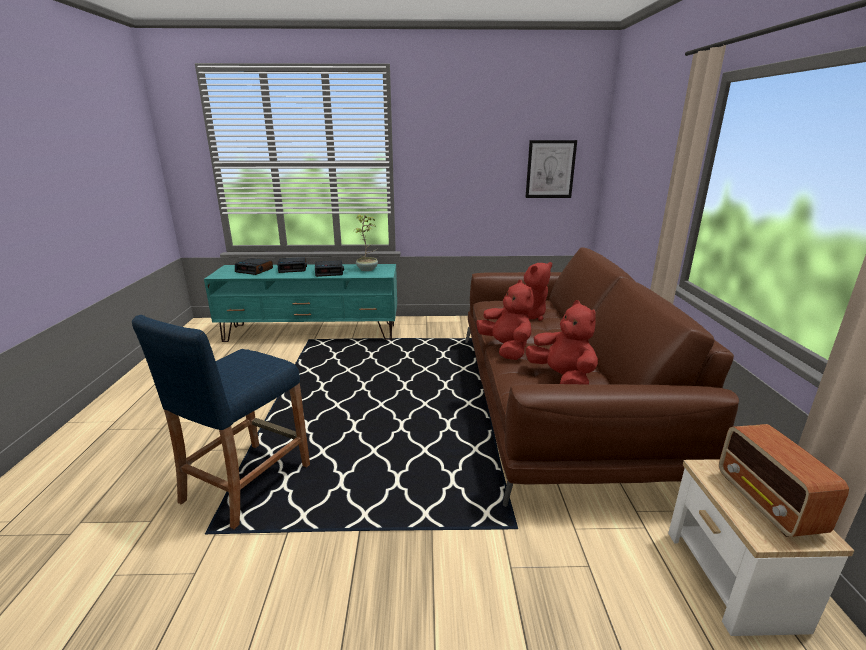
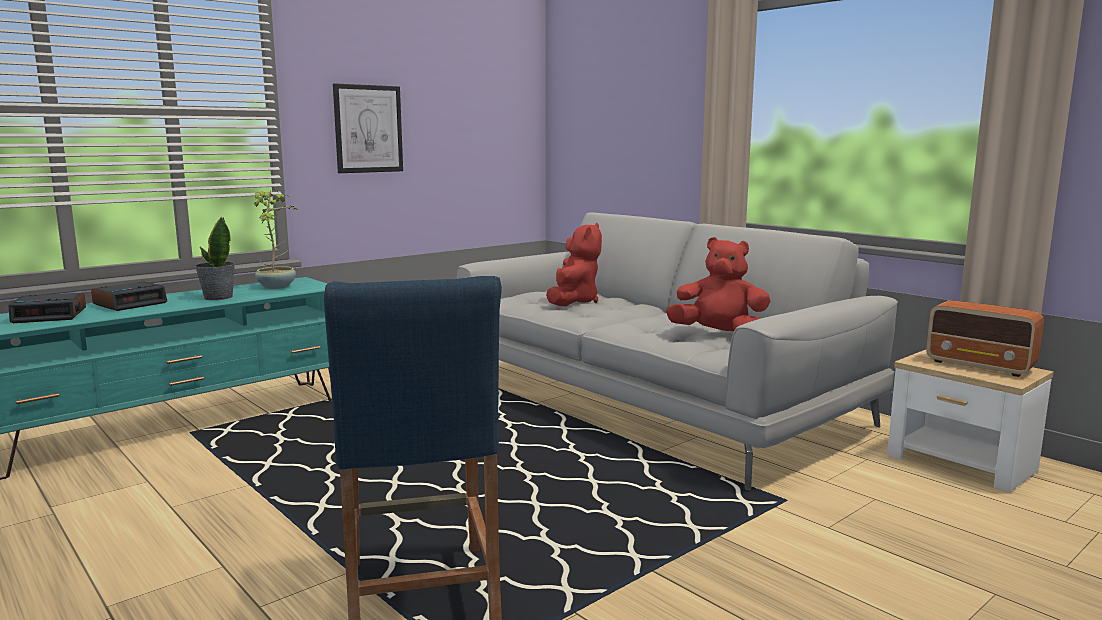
camera: 40 degrees left, 10 degrees down
alarm clock [315,260,344,277] -> potted plant [195,217,235,300]
brown sofa [465,247,739,507] -> grey sofa [457,212,898,490]
red plush toy [476,280,534,360] -> none
picture [525,140,577,198] -> picture moved to [333,83,403,173]

